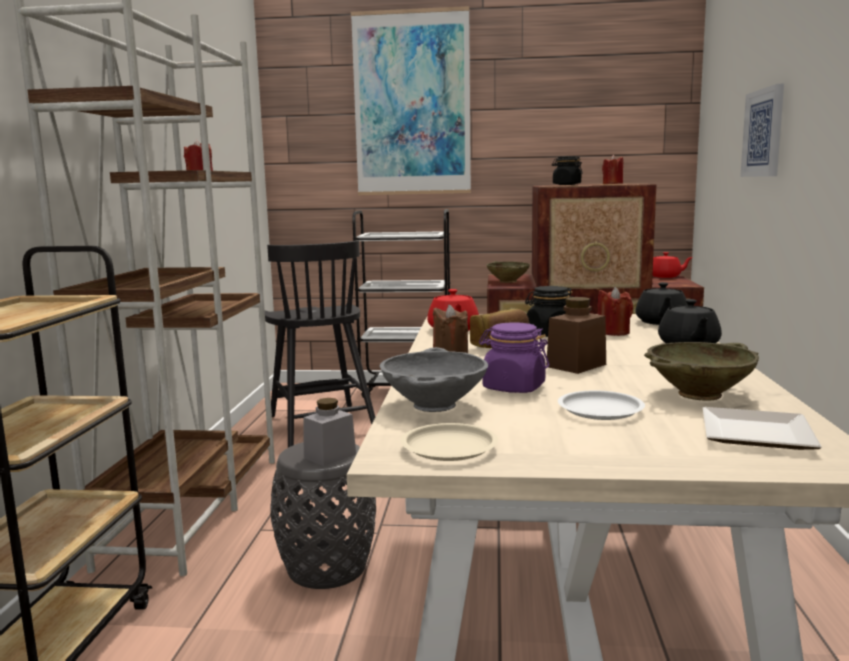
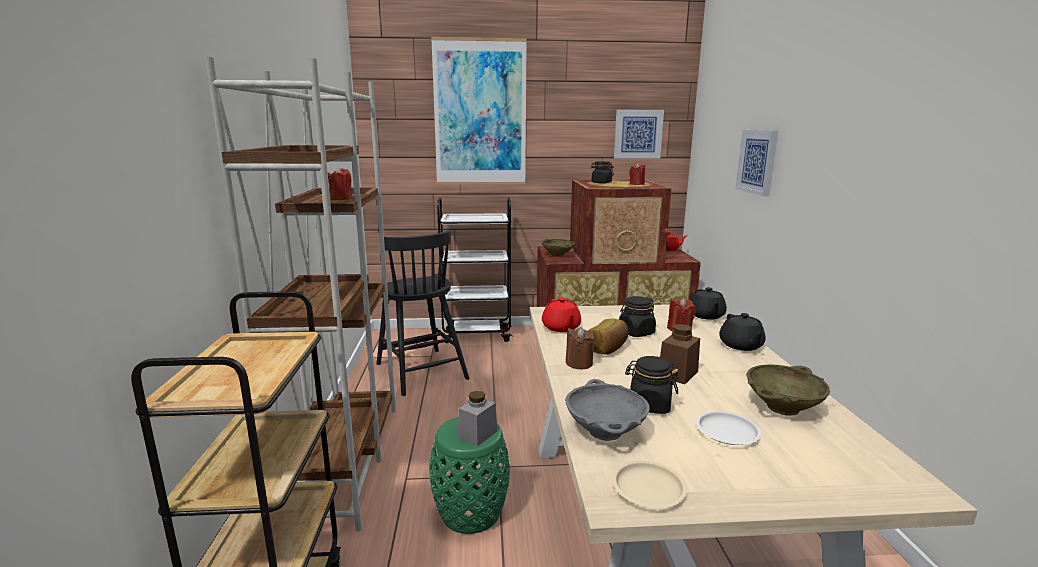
camera: 10 degrees left, 5 degrees up
grey stool [270,442,376,589] -> green stool [429,417,510,534]
purple jar [479,322,549,393] -> black jar [625,356,678,414]
plate [703,407,822,450] -> none
none -> picture [614,109,664,159]

